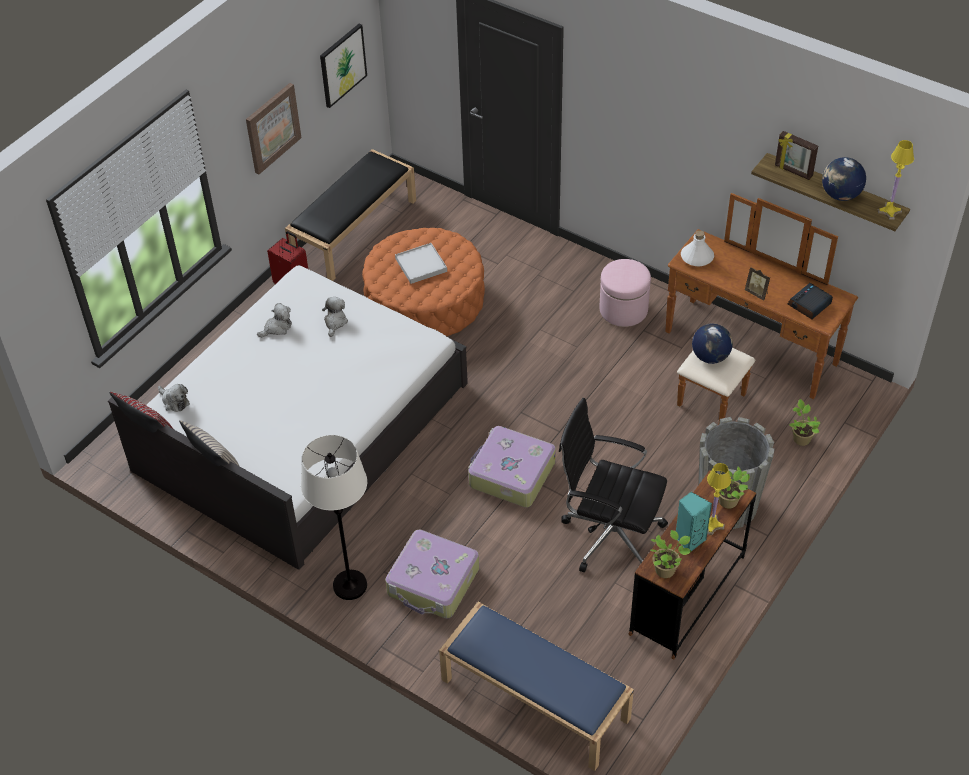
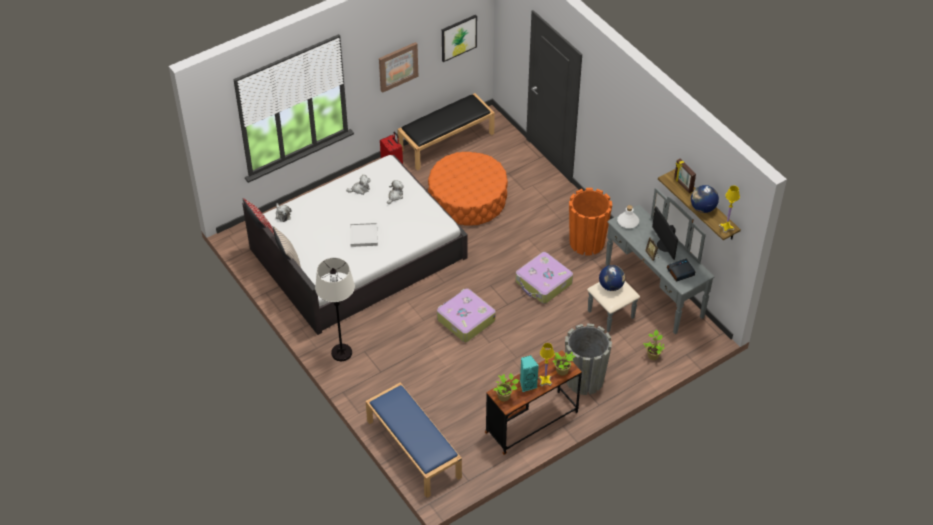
camera: 20 degrees right, 0 degrees up
suitcase [385,529,479,619] -> suitcase moved to [516,252,573,304]
white tray [395,243,447,284] -> white tray moved to [350,223,378,247]
black office chair [559,398,668,572] -> none
pink ottoman [599,259,651,327] -> orange planter [569,188,612,255]
brown dresser [665,193,858,422] -> grey dresser [587,188,715,334]
none -> monitor [652,206,678,260]

